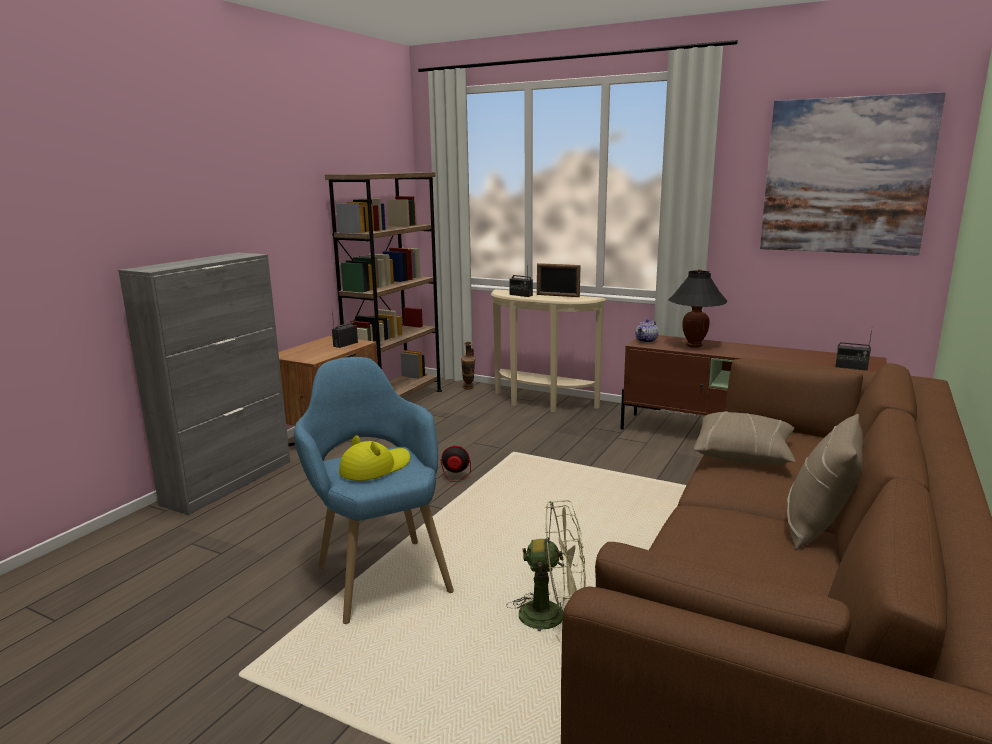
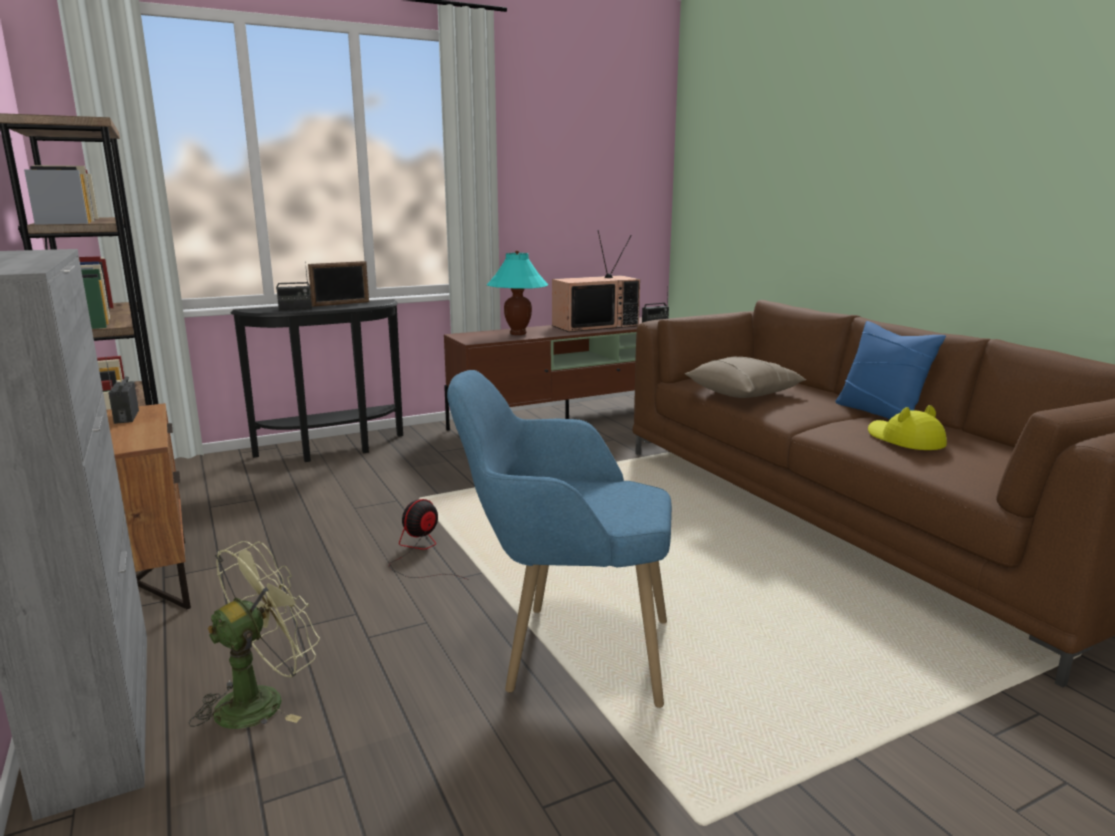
camera: 55 degrees left, 0 degrees up
yellow hat [339,435,410,481] -> yellow hat moved to [868,405,947,450]
vase [461,342,475,389] -> none
beige console table [491,289,606,412] -> black console table [231,299,403,462]
green fan [506,500,586,642] -> green fan moved to [189,541,320,729]
teapot [635,319,658,343] -> none
black table lamp [668,269,727,348] -> turquoise table lamp [487,250,548,335]
picture [760,92,946,256] -> none
beige pillow [787,414,863,550] -> blue pillow [835,321,946,419]
none -> television [552,230,640,332]

